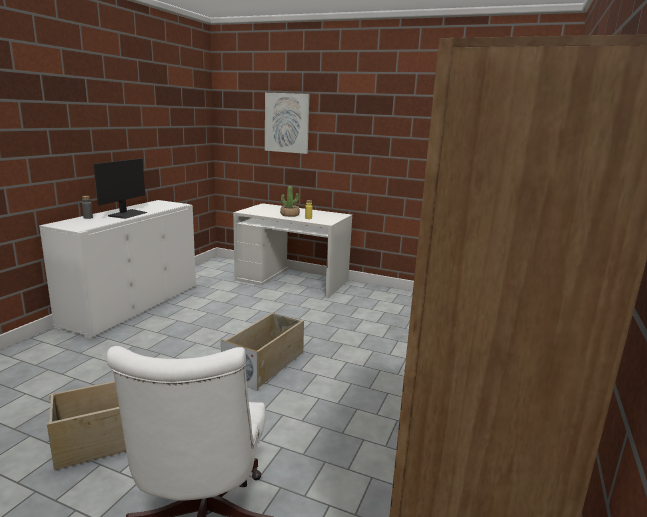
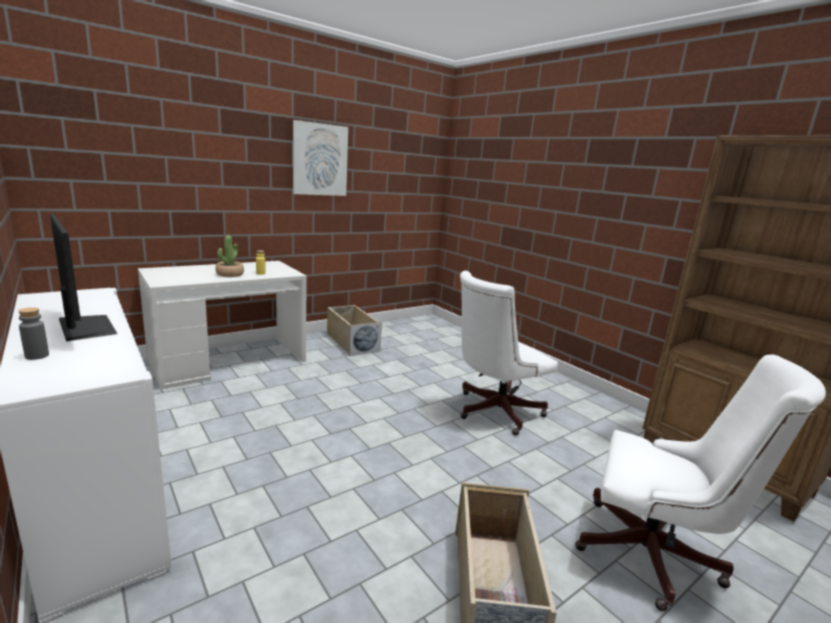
camera: 60 degrees left, 0 degrees up
beige storage box [221,312,304,391] -> beige storage box moved to [327,305,382,356]
picture [265,93,309,154] -> picture moved to [293,120,348,196]
none -> white office chair [460,271,558,435]

